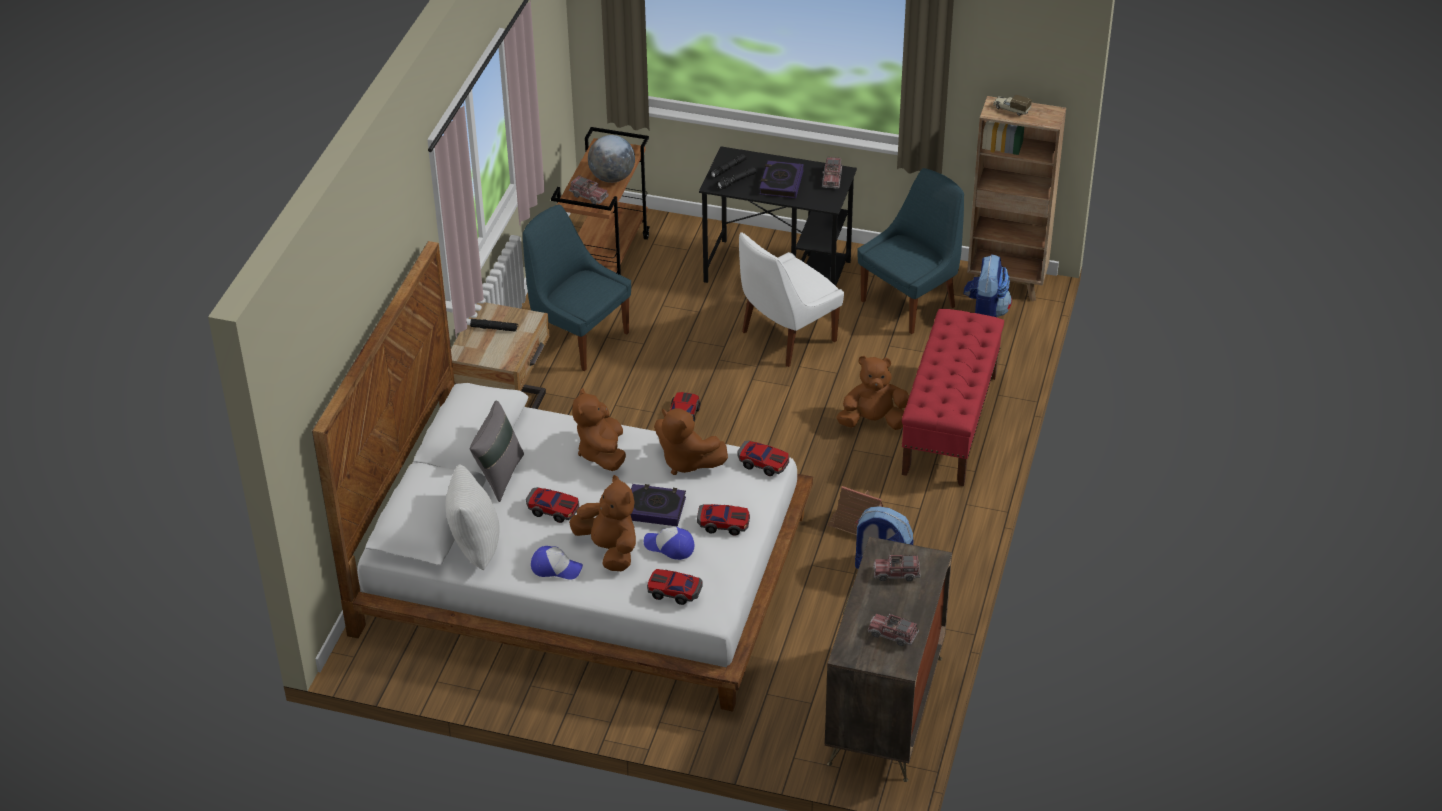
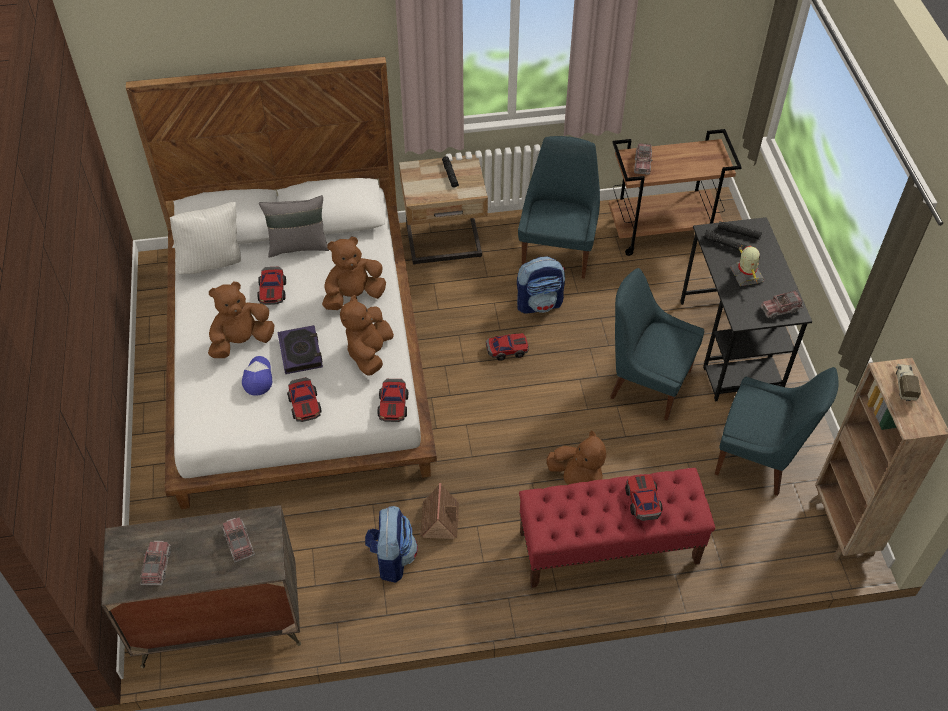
camera: 65 degrees right, 10 degrees up
cap [531,546,583,579] -> none
brown plush toy [569,475,636,571] -> brown plush toy turned 150 degrees counterclockwise [208,282,274,358]
globe [588,135,635,183] -> none
toy car [647,569,703,605] -> toy car moved to [625,475,662,521]
white chair [739,232,844,367] -> blue chair [610,268,704,421]
book [759,160,804,199] -> toy robot [730,245,765,286]
backpack [963,254,1012,317] -> backpack moved to [517,256,565,314]

